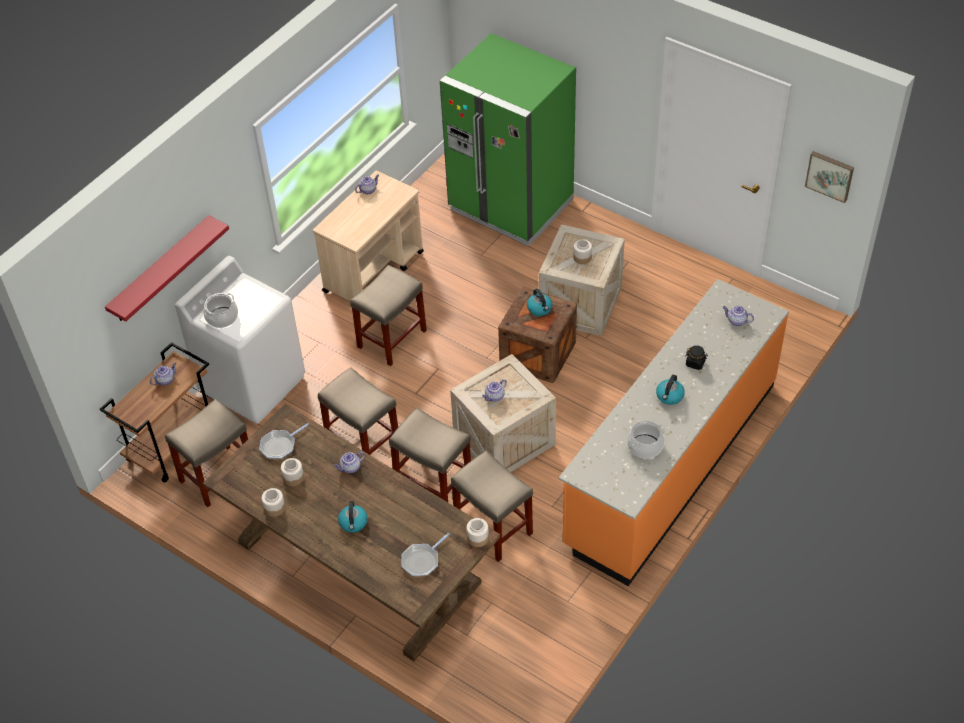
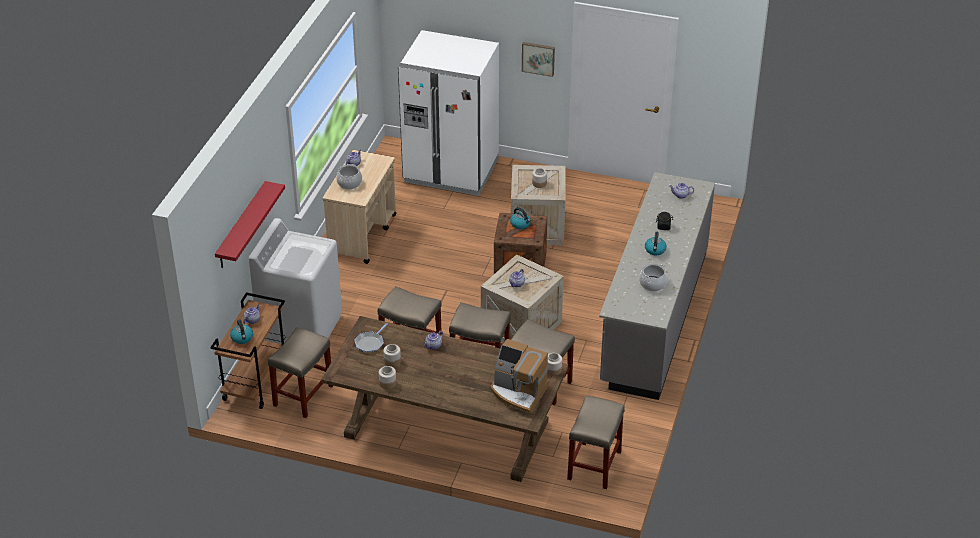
camera: 20 degrees left, 10 degrees down
cooking pot [203,293,238,328] -> cooking pot moved to [336,164,362,189]
kettle [338,501,368,533] -> kettle moved to [230,319,253,344]
beige stool [350,265,427,366] -> beige stool moved to [567,396,625,489]
frying pan [401,533,450,576] -> coffee machine [490,339,549,415]
green fridge [440,33,576,246] -> white fridge [398,30,499,196]
orange counter [559,279,789,586] -> grey counter [599,172,715,400]
picture [805,151,854,203] -> picture moved to [522,42,555,77]

